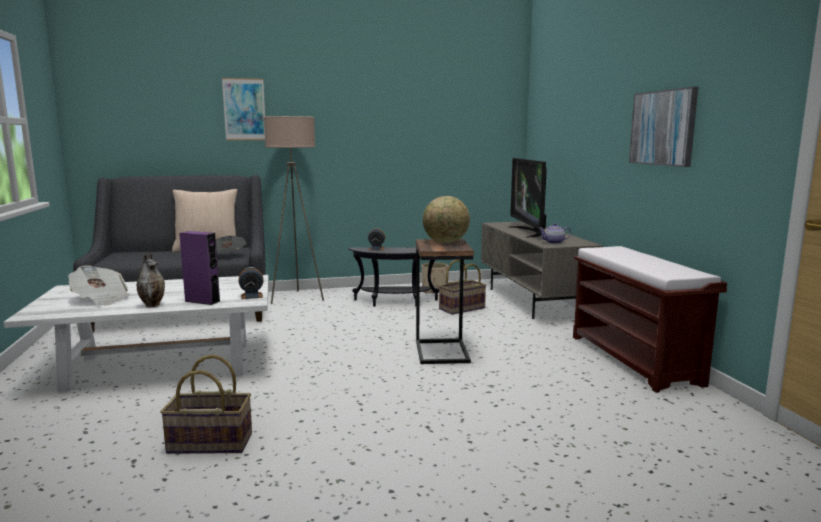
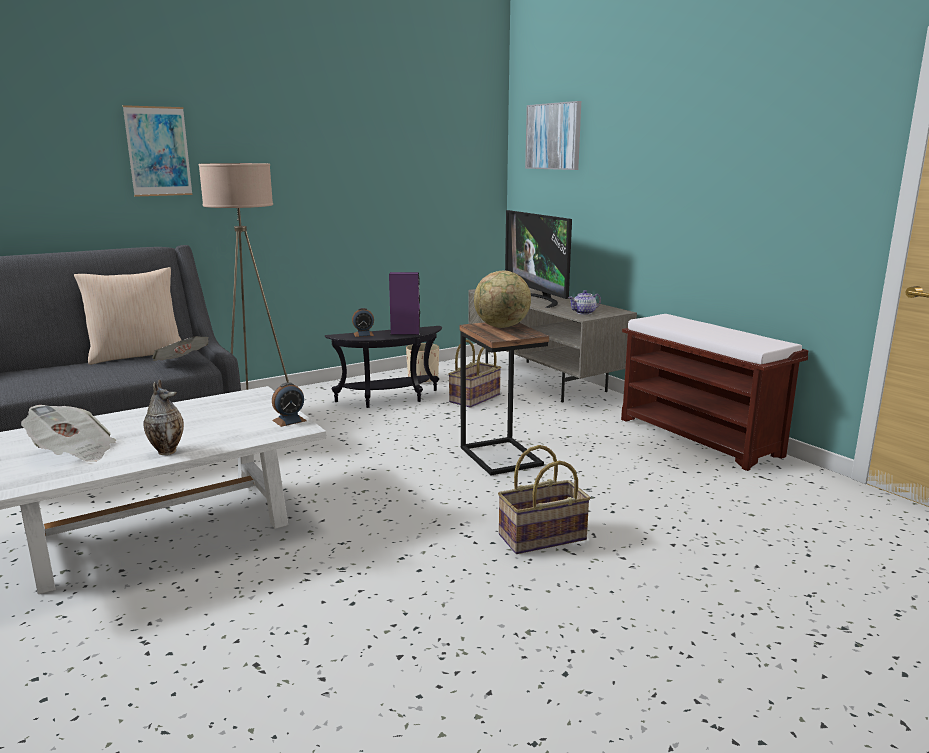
camera: 20 degrees left, 5 degrees up
basket [160,355,252,454] -> basket moved to [498,445,591,554]
purple speaker [179,231,221,305] -> purple speaker moved to [389,272,420,335]
picture [629,87,698,167] -> picture moved to [525,101,581,170]

